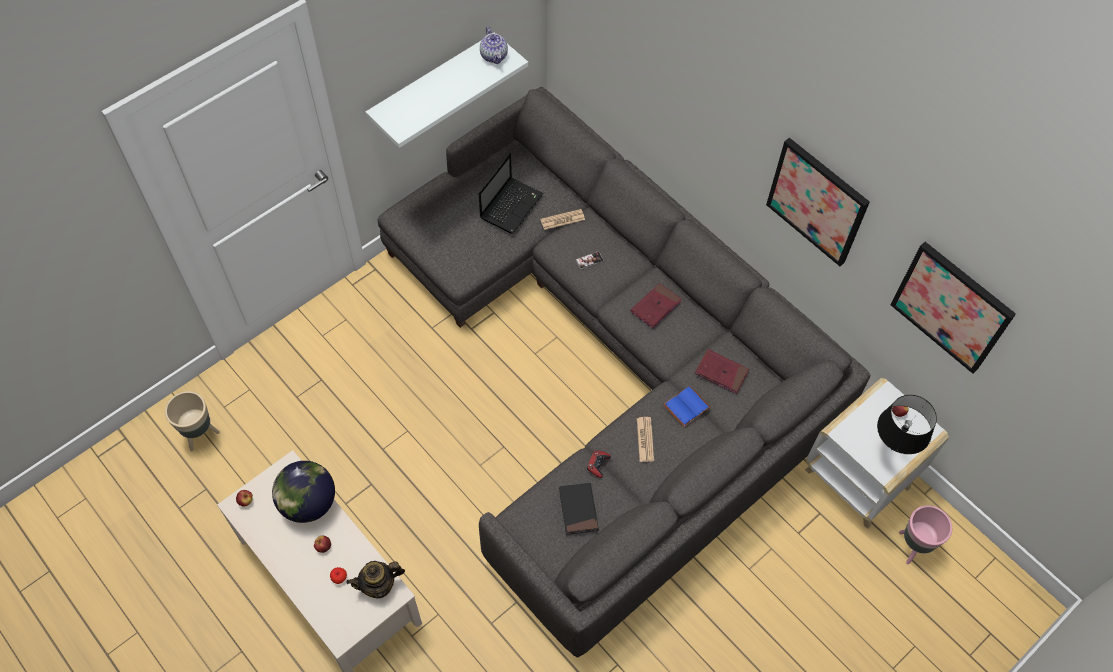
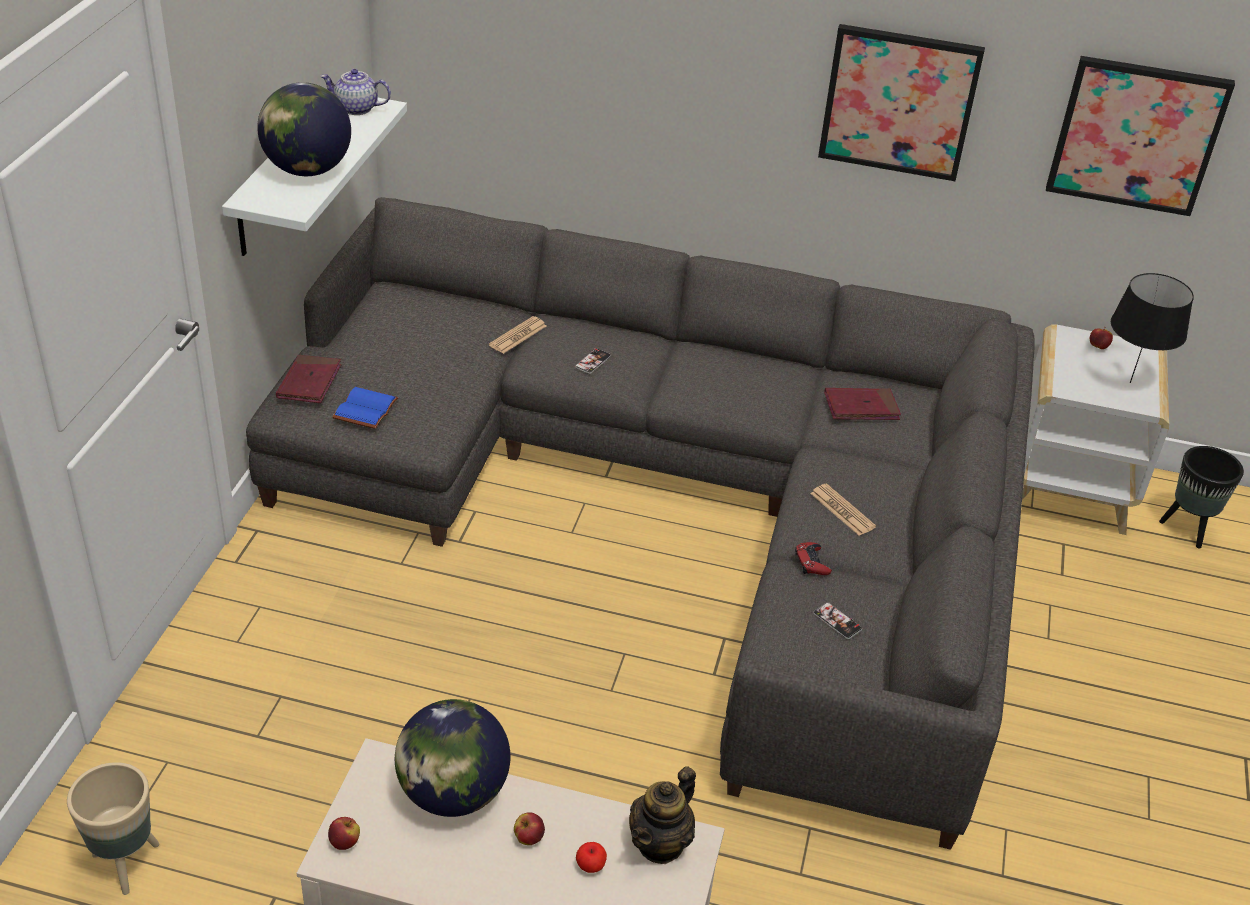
camera: 35 degrees left, 20 degrees down
laptop [478,153,544,234] -> none
teapot [480,27,508,65] -> teapot turned 150 degrees clockwise [320,69,391,115]
black book [559,483,599,535] -> phone [813,602,862,639]
red book [631,283,682,328] -> red book moved to [276,355,342,403]
blue book [663,385,711,427] -> blue book moved to [332,387,398,429]
pink planter [899,505,952,564] -> black planter [1159,446,1244,549]
none -> globe [257,82,351,176]

